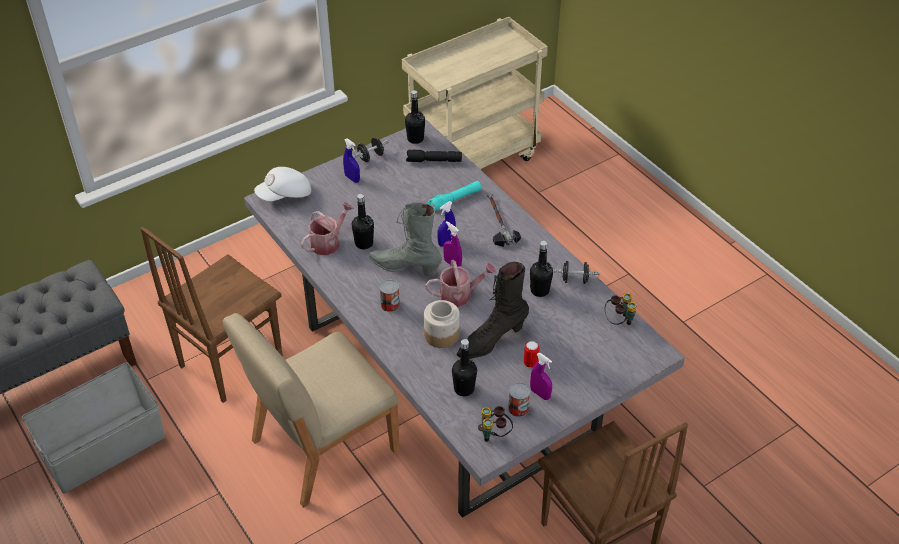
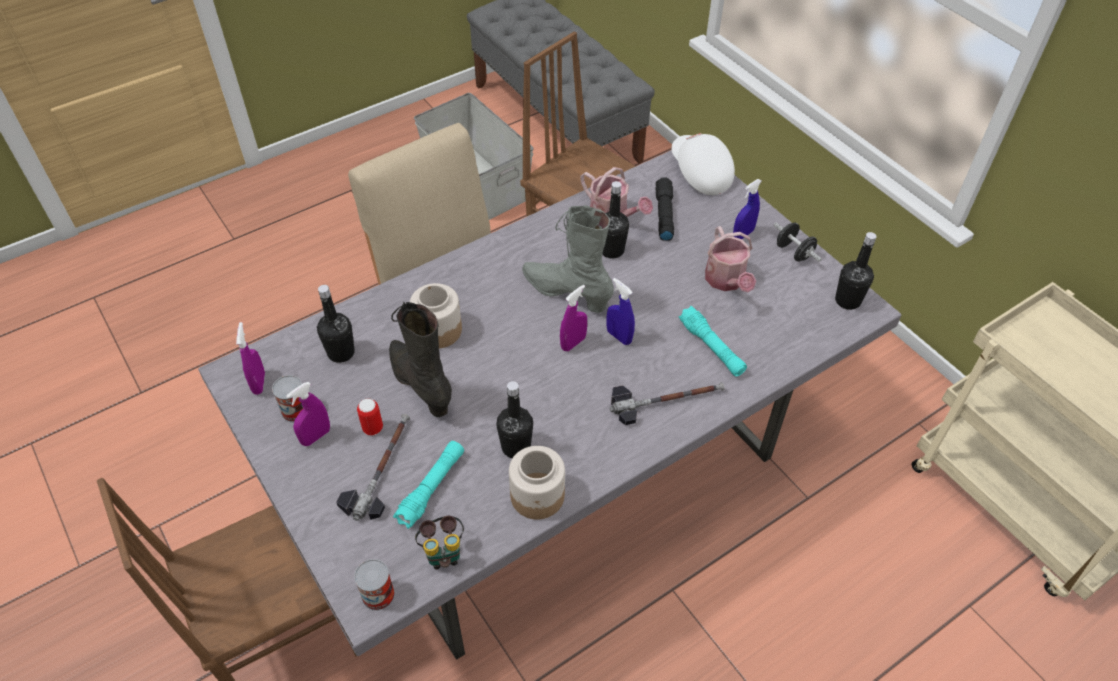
camera: 90 degrees right, 5 degrees up
grey boot [369,202,442,276] -> grey boot turned 75 degrees counterclockwise [522,206,614,313]
can [379,280,400,312] -> can moved to [354,559,395,611]
black flashlight [406,150,462,162] -> black flashlight moved to [656,177,674,241]
watering can [425,260,496,307] -> watering can moved to [705,226,756,292]
binoculars [478,406,513,442] -> purple spray bottle [236,322,265,395]
black dumbbell [553,261,600,284] -> jar [509,446,565,519]
none -> hammer [336,414,410,521]
none -> turquoise flashlight [393,441,464,529]

